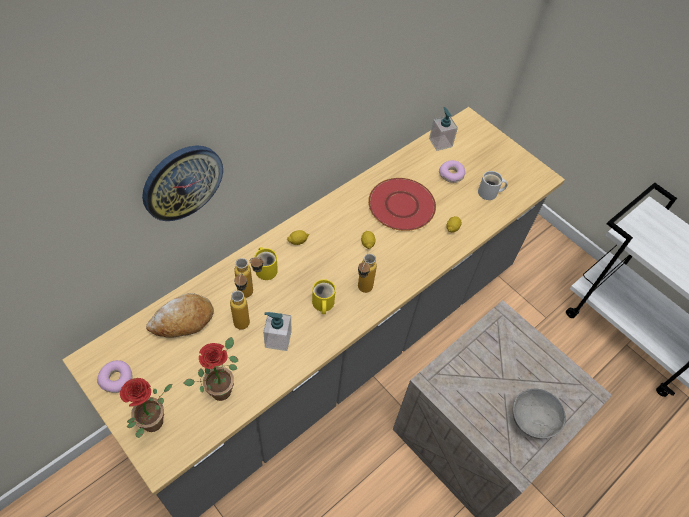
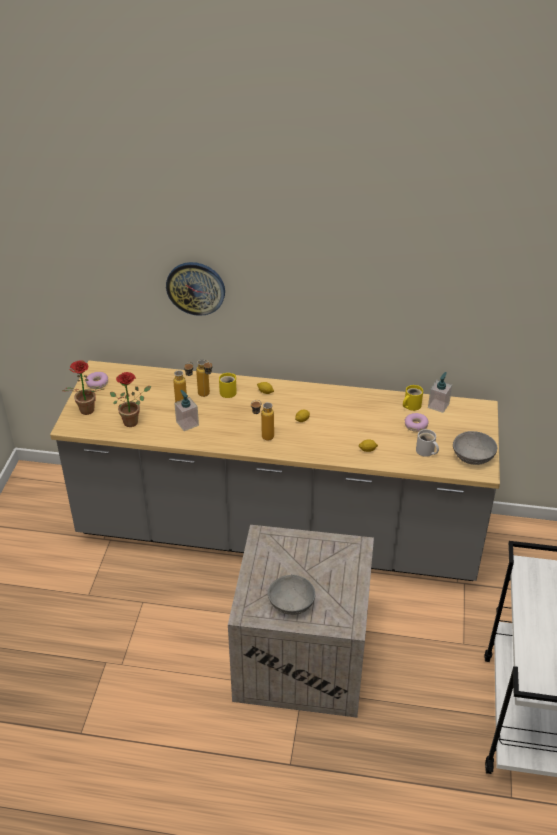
camera: 55 degrees right, 15 degrees down
bread [146,293,214,338] -> none
yellow mug [312,279,336,314] -> yellow mug moved to [403,385,423,411]
red plate [368,178,436,231] -> none
none -> grey bowl [453,431,497,465]

